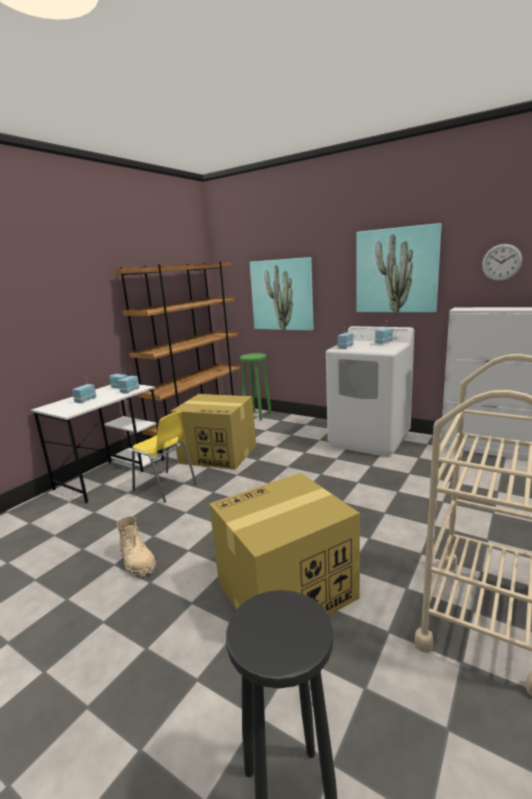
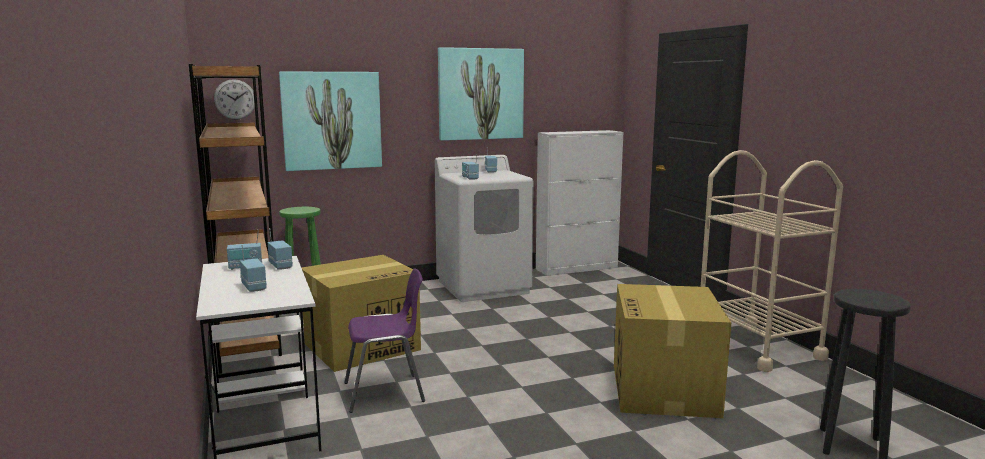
camera: 55 degrees left, 5 degrees down
beige boot [116,517,156,577] -> none
yellow chair [132,411,197,503] -> purple chair [344,268,425,413]
wall clock [482,244,523,281] -> wall clock moved to [214,79,255,120]

